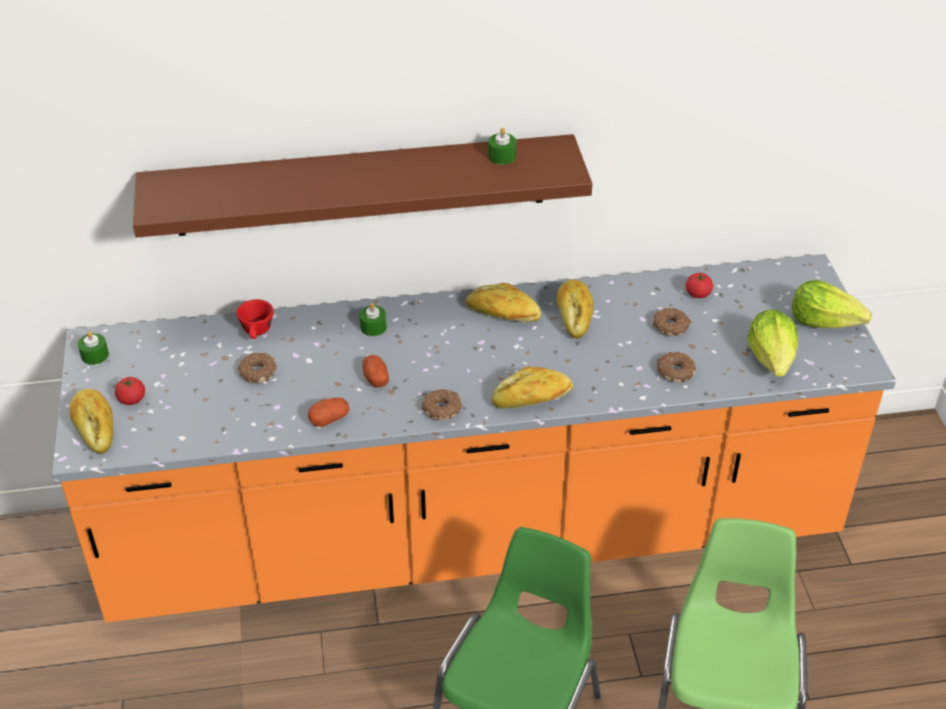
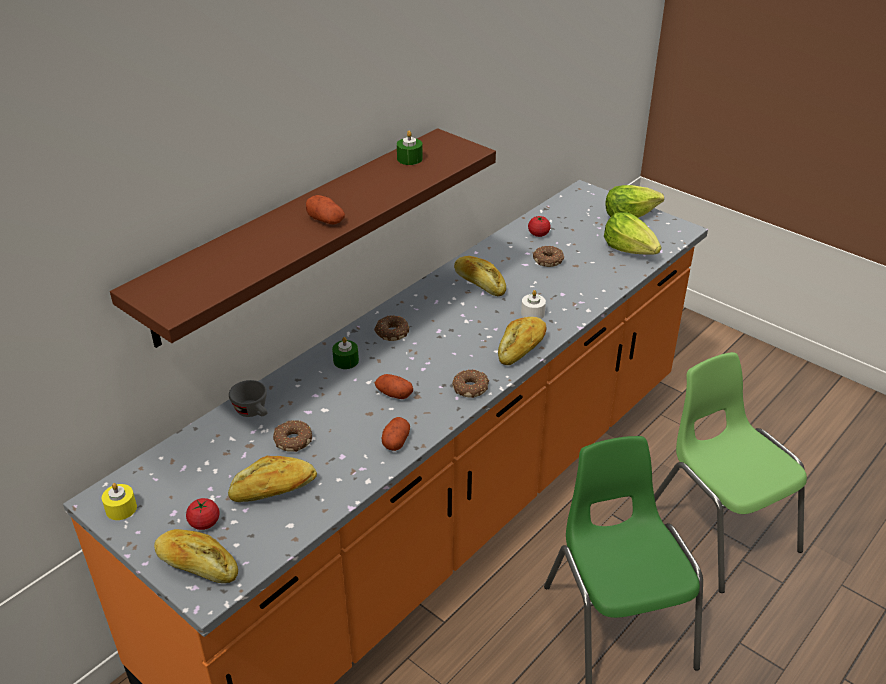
camera: 40 degrees left, 5 degrees down
green candle [78,331,109,365] -> yellow candle [102,483,137,520]
red cup [236,299,274,339] -> grey cup [229,380,267,417]
bread [466,283,541,322] -> bread moved to [228,456,317,502]
donut [657,352,696,383] -> donut moved to [374,315,409,341]
none -> potato [306,195,345,225]
none -> white candle [521,290,546,319]

